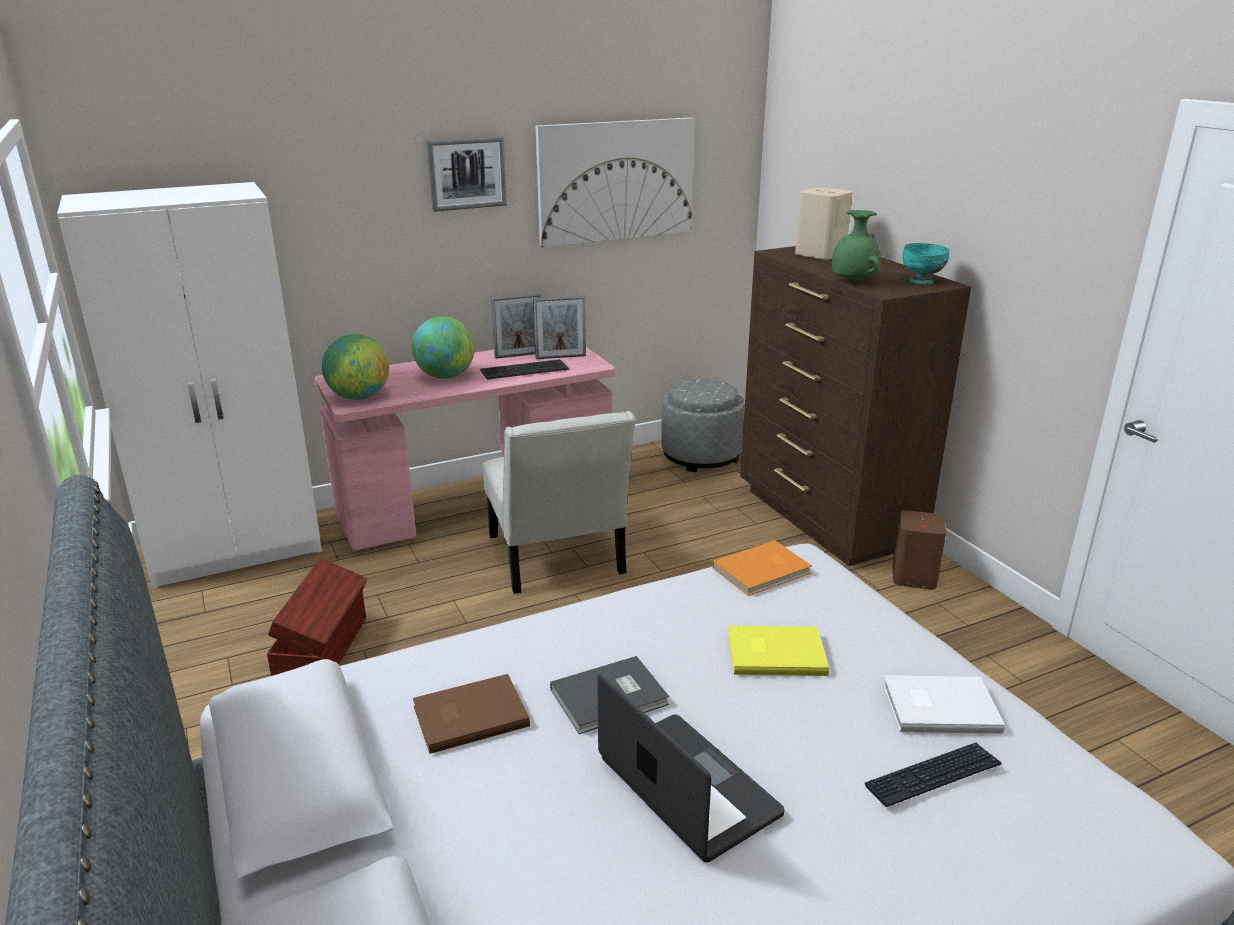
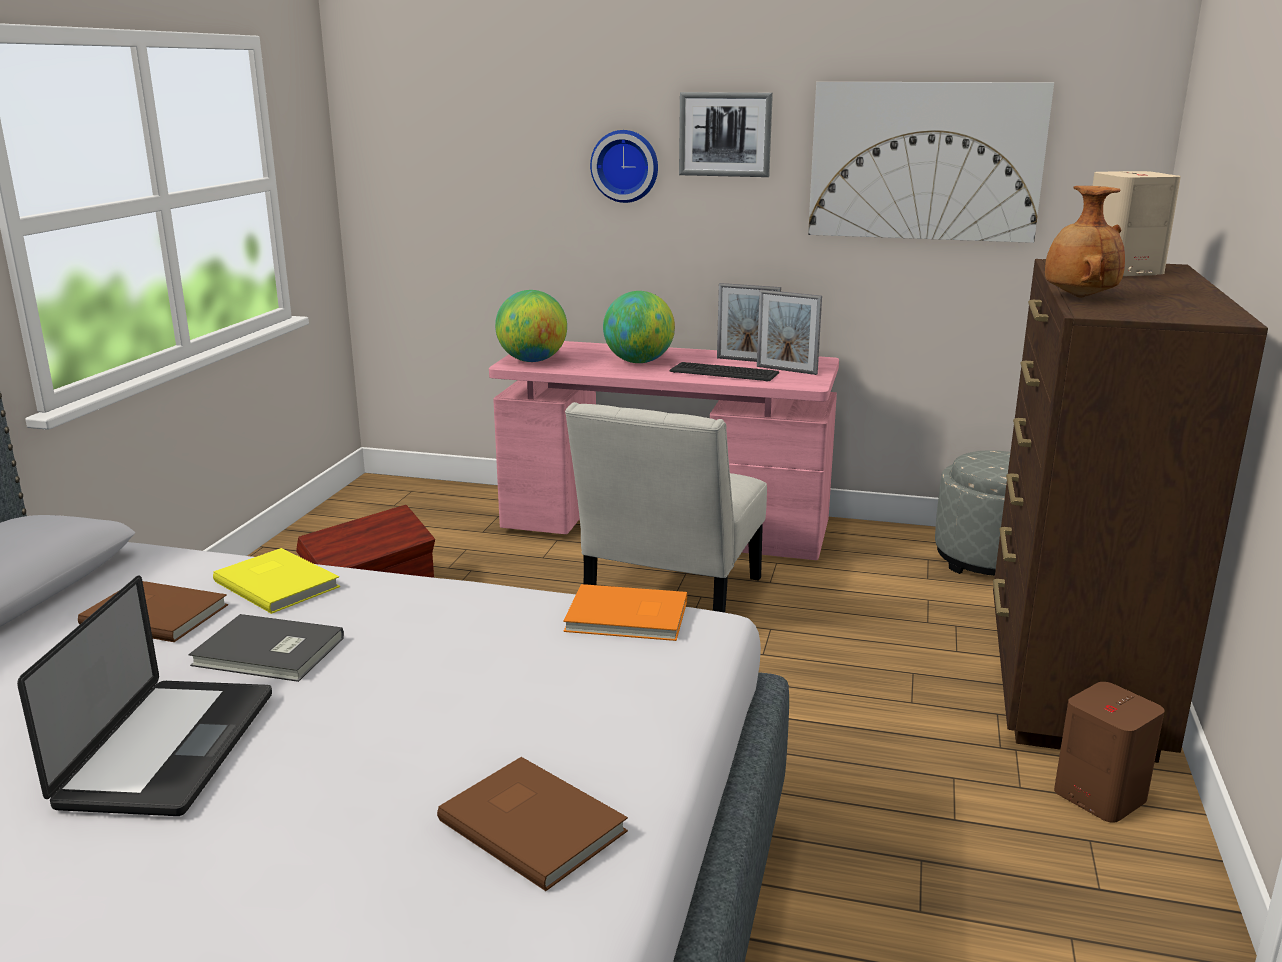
camera: 40 degrees right, 5 degrees down
white wardrobe [57,182,322,589] -> none
yellow book [728,626,829,676] -> yellow book moved to [213,548,340,614]
green vase [832,210,881,282] -> brown vase [1045,186,1125,298]
keyboard [865,743,1001,807] -> none
white book [883,675,1005,734] -> brown book [437,757,628,891]
turquoise bowl [902,243,950,284] -> none
none -> wall clock [590,130,658,203]

